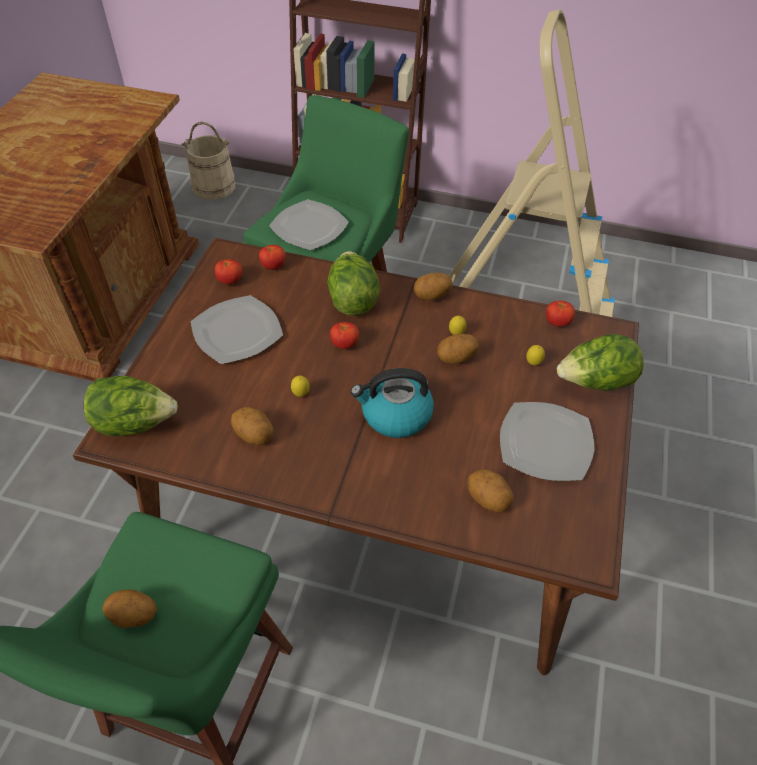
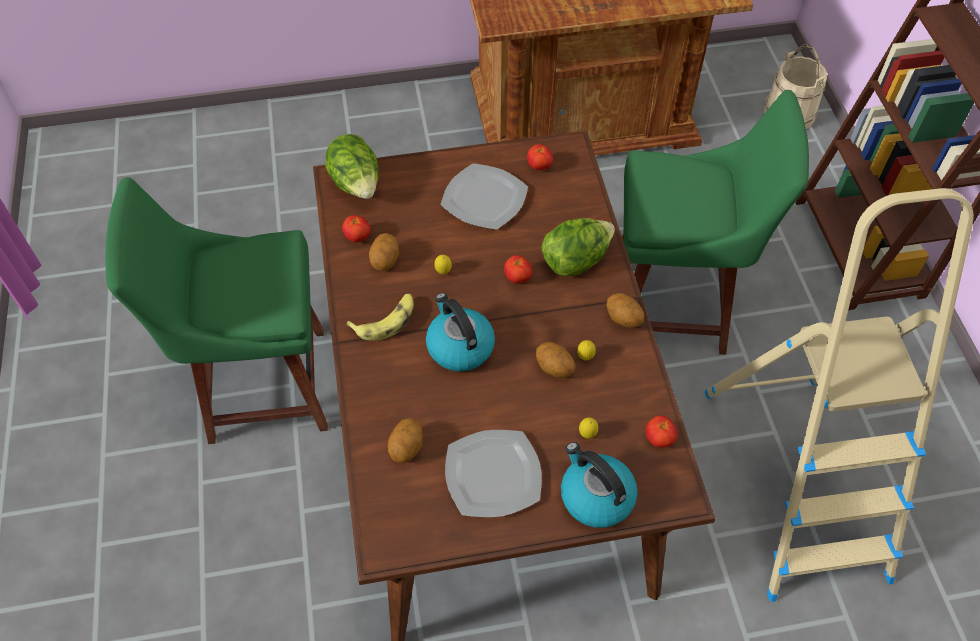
camera: 65 degrees right, 5 degrees up
potato [102,589,157,628] -> none
tomato [259,245,285,270] -> tomato moved to [342,215,370,242]
plate [269,199,349,250] -> none
lettuce [557,334,643,391] -> kettle [561,442,637,528]
none -> banana [347,294,414,341]

